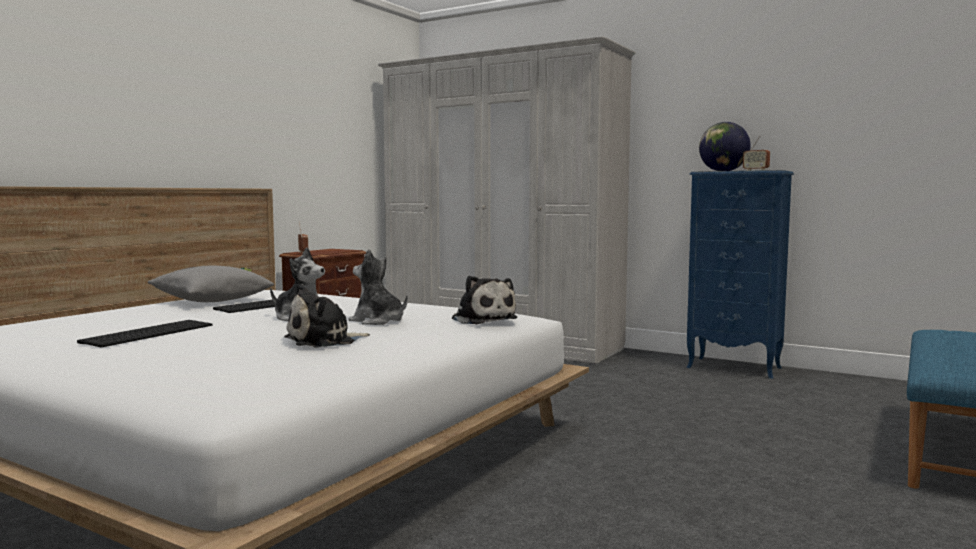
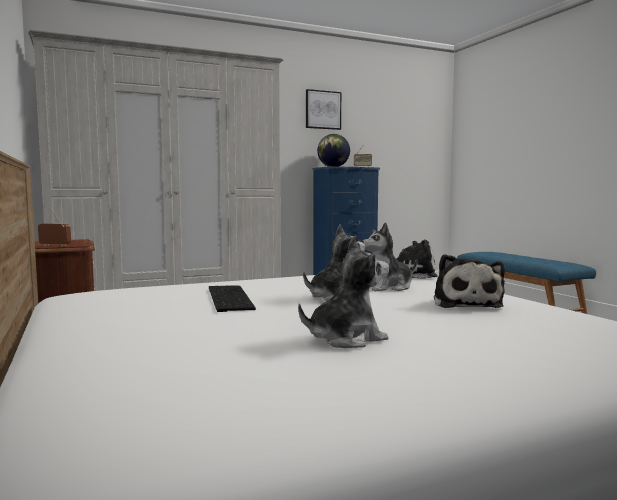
camera: 55 degrees left, 0 degrees up
keyboard [77,320,212,347] -> plush toy [298,237,389,348]
grey pillow [148,266,274,302] -> none
none -> picture [306,89,341,130]

